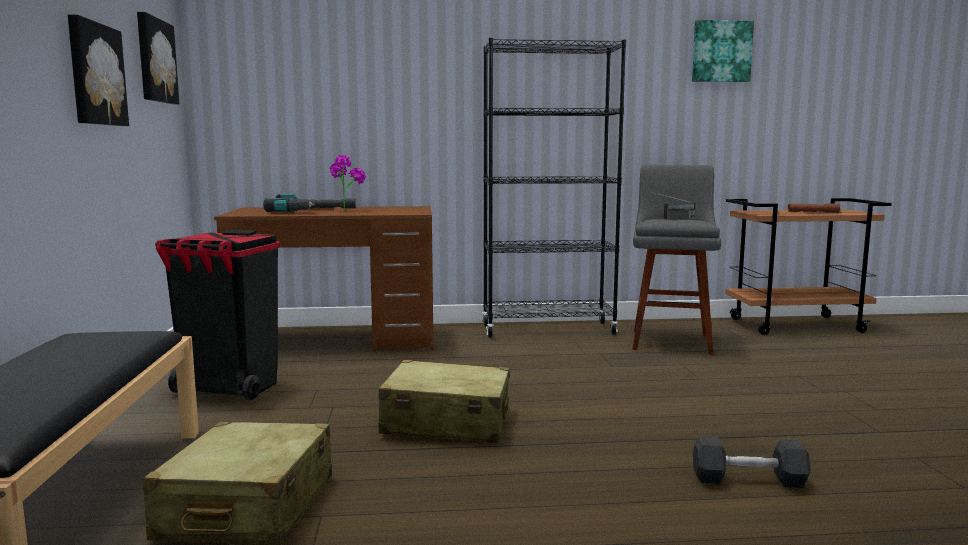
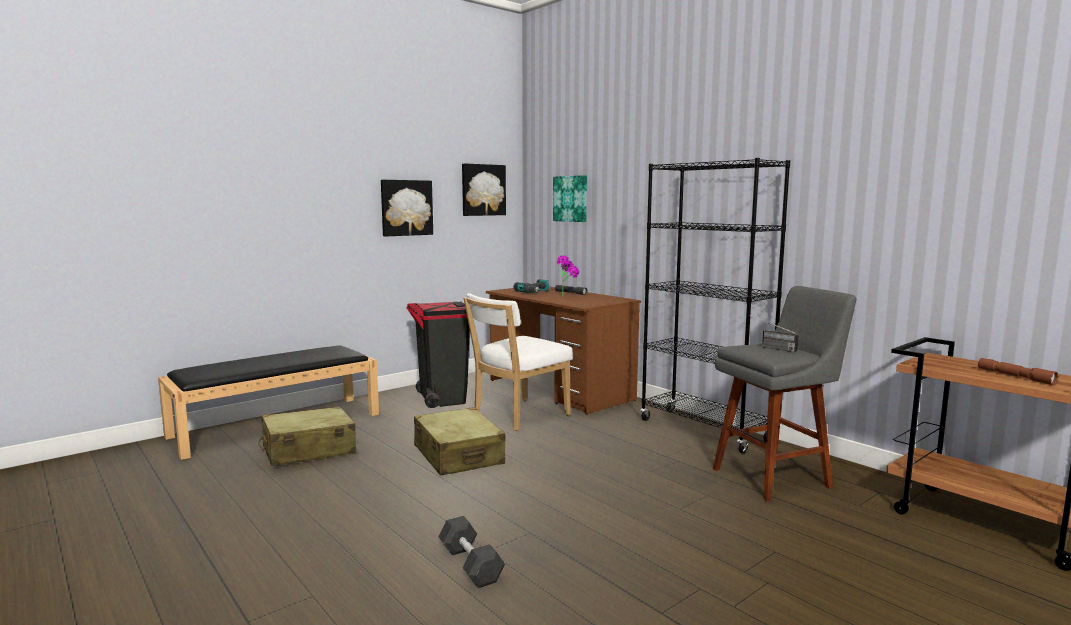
camera: 55 degrees right, 0 degrees up
picture [692,20,754,82] -> picture moved to [553,175,587,222]
none -> white chair [464,293,573,431]

